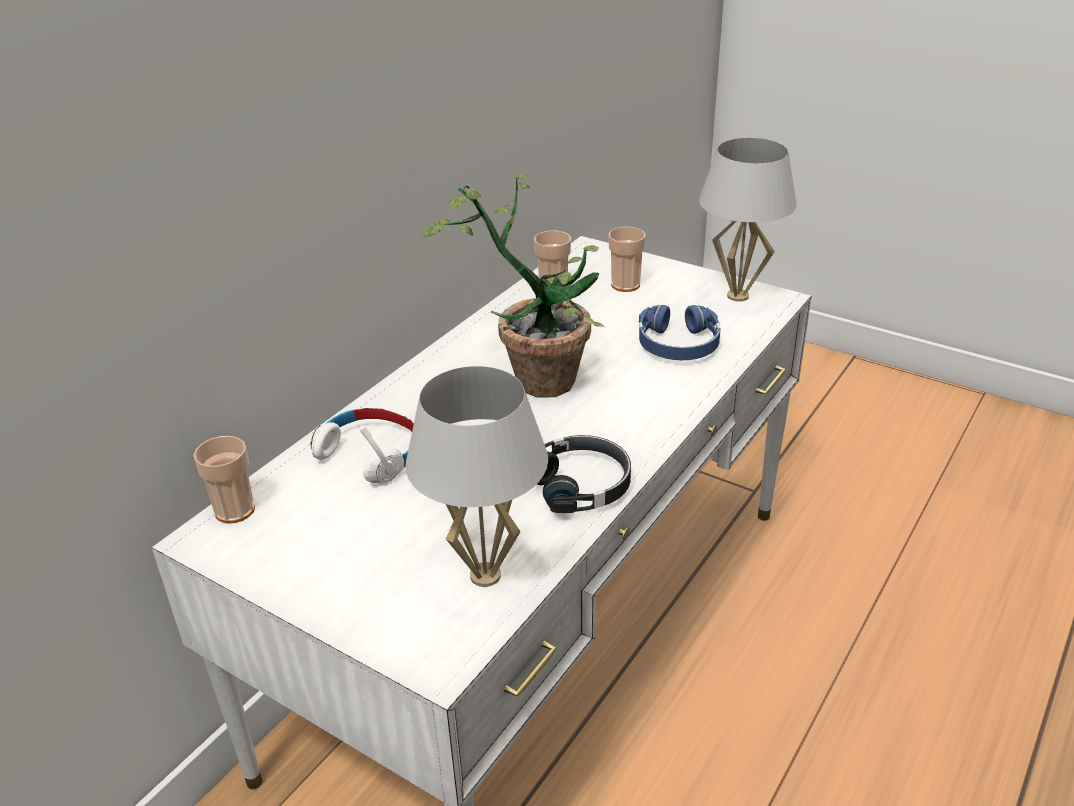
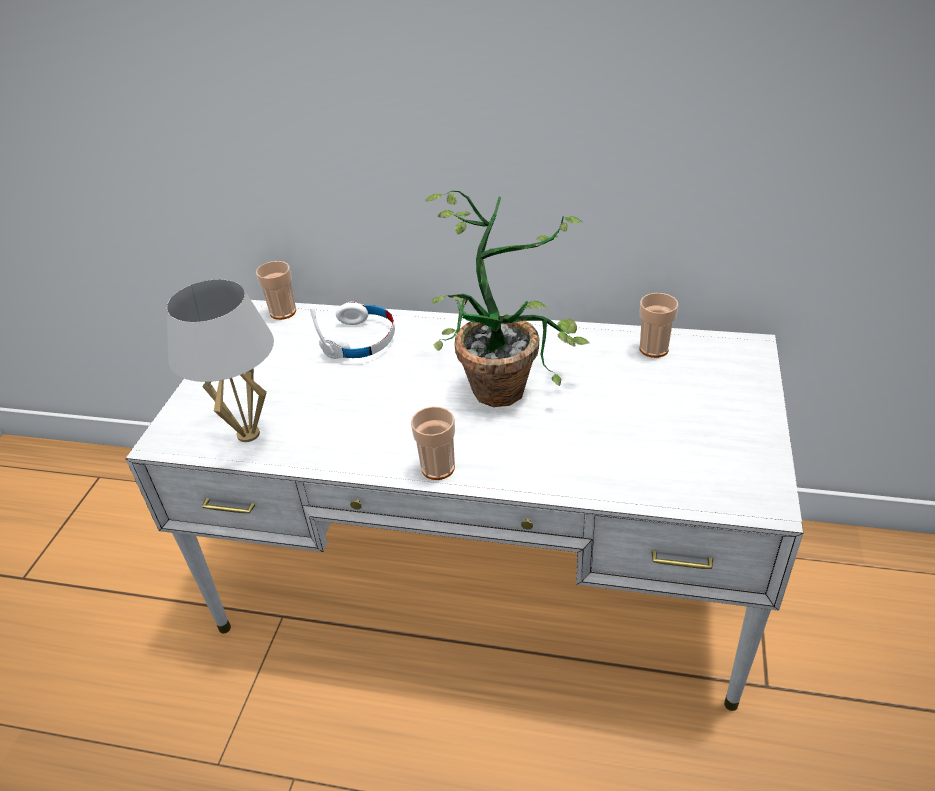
camera: 70 degrees right, 5 degrees up
black headphones [537,435,631,513] -> none
cup [608,227,646,292] -> cup moved to [411,407,455,480]
blue headphones [639,305,720,360] -> none
white table lamp [699,138,797,302] -> none

